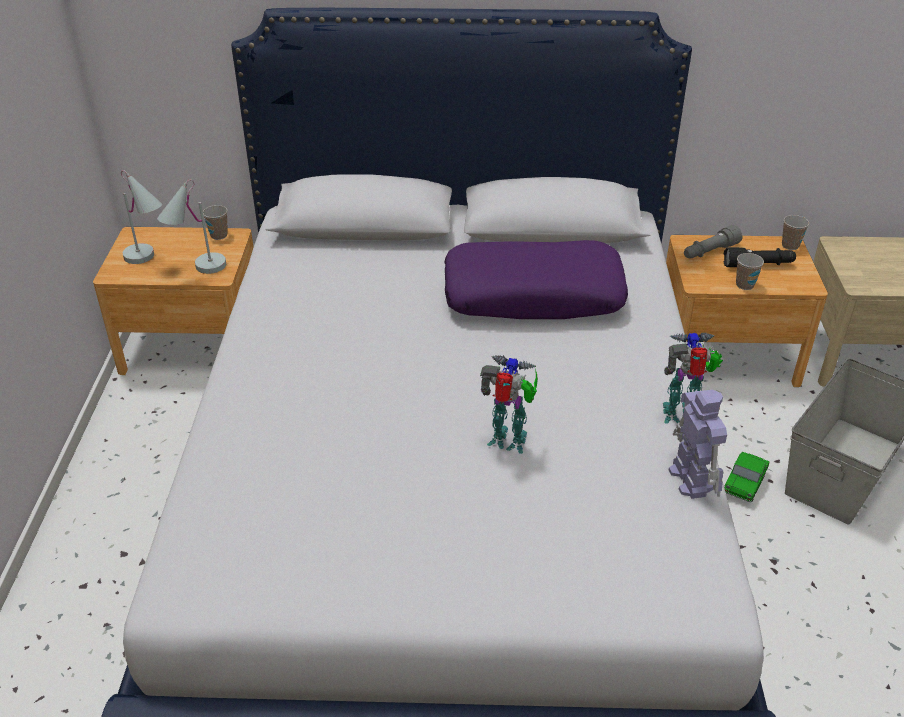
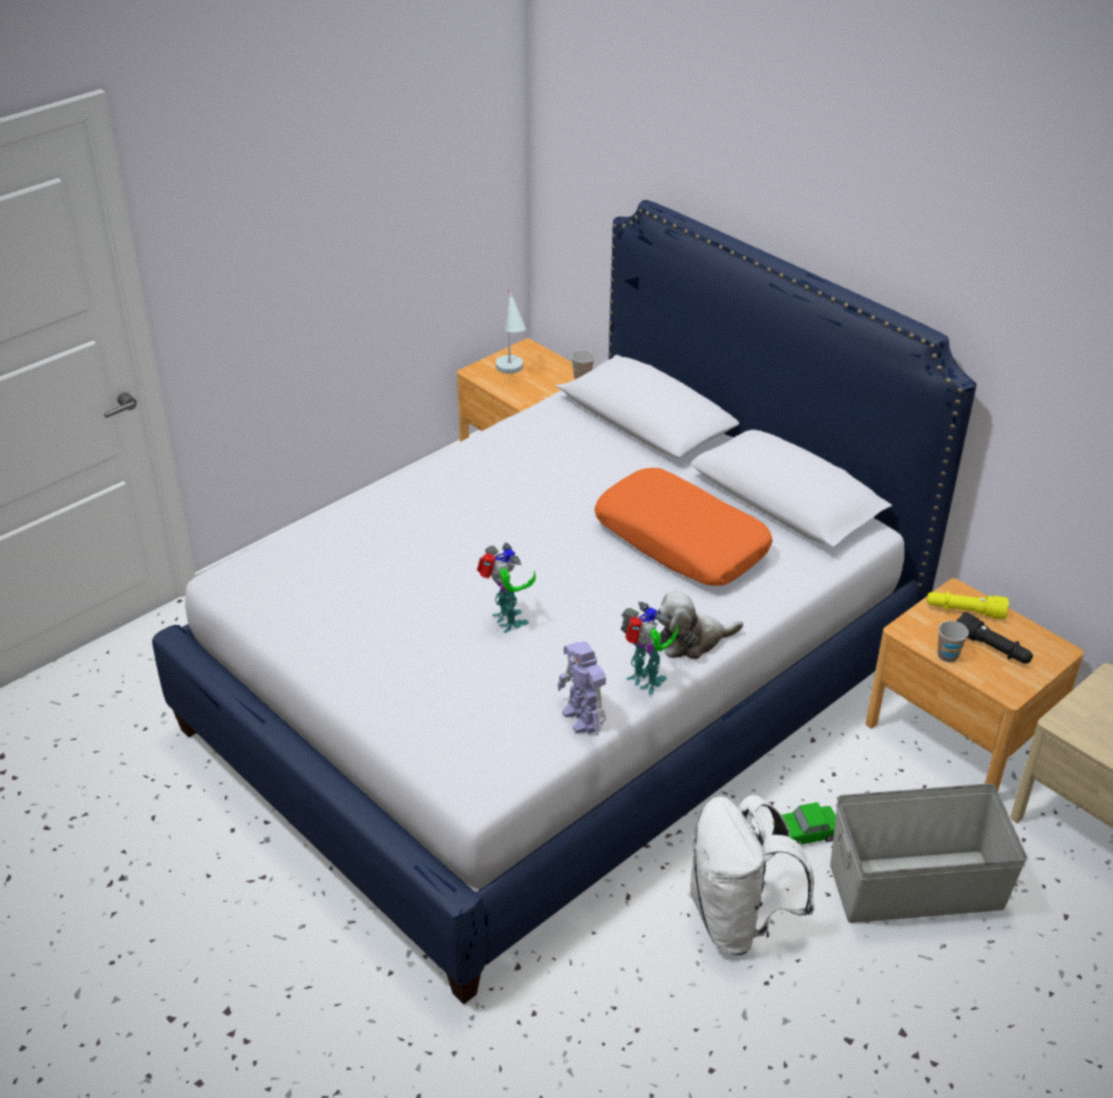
camera: 45 degrees right, 0 degrees up
white table lamp [157,179,226,274] -> none
purple pillow [444,240,628,319] -> orange pillow [595,468,773,586]
toy robot [669,389,727,499] -> toy robot turned 120 degrees clockwise [558,641,606,736]
grey flashlight [684,225,743,259] -> yellow flashlight [927,591,1009,620]
cup [782,215,809,250] -> none
none -> plush toy [657,591,743,659]
none -> white backpack [688,795,814,955]

